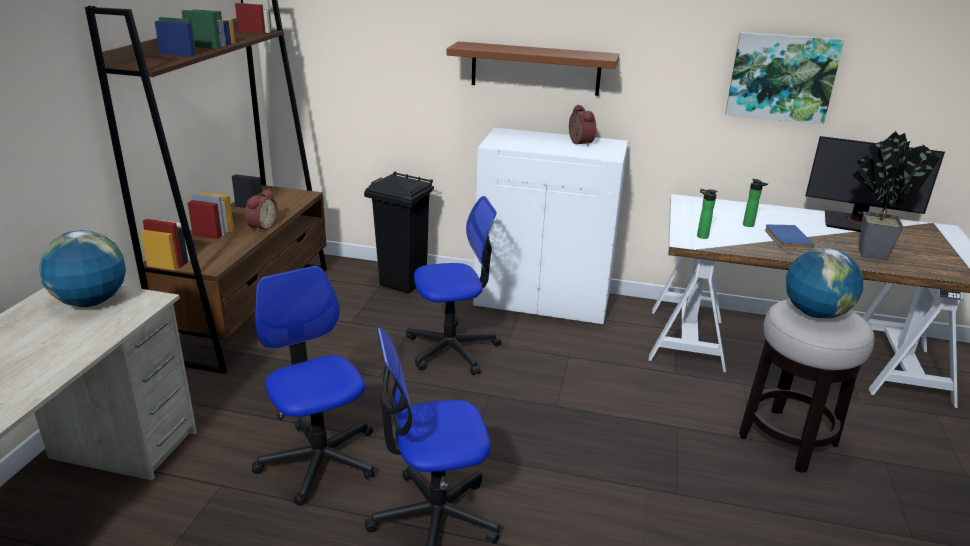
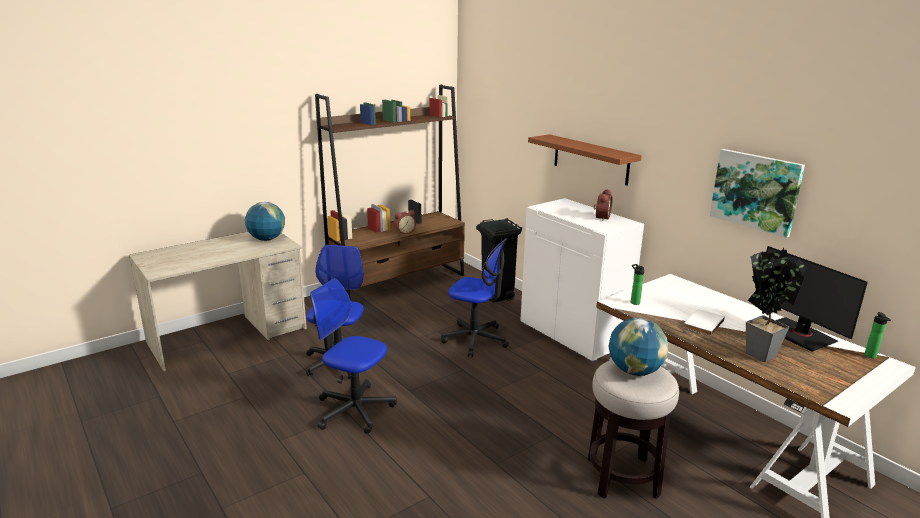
camera: 40 degrees right, 5 degrees down
bottle [743,179,768,227] -> bottle moved to [864,312,891,358]
blue book [765,225,814,250] -> white book [684,309,725,336]

